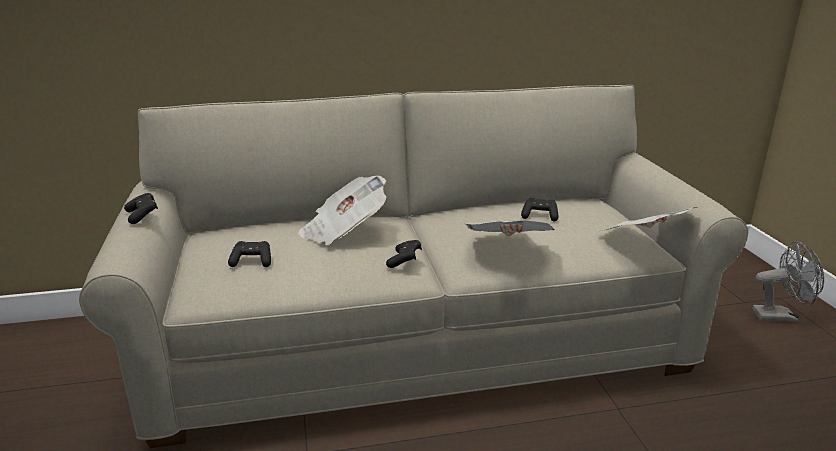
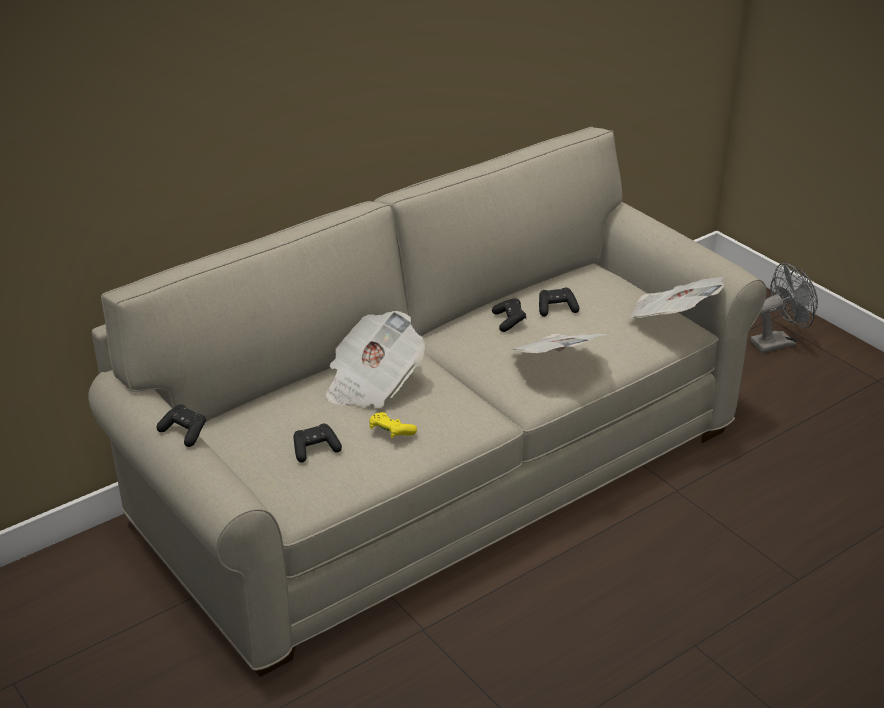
camera: 25 degrees left, 10 degrees up
black game controller [386,240,422,268] -> black game controller moved to [492,298,526,332]
none -> yellow game controller [369,412,417,438]

